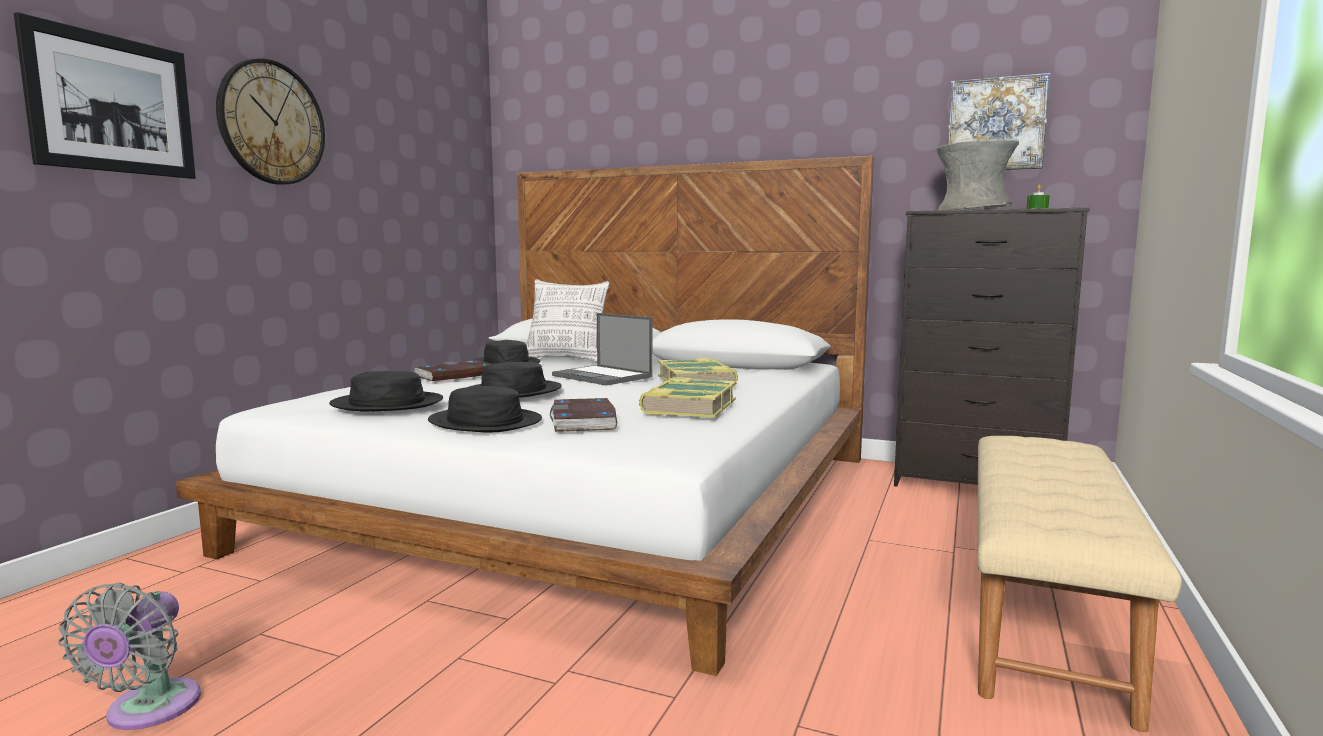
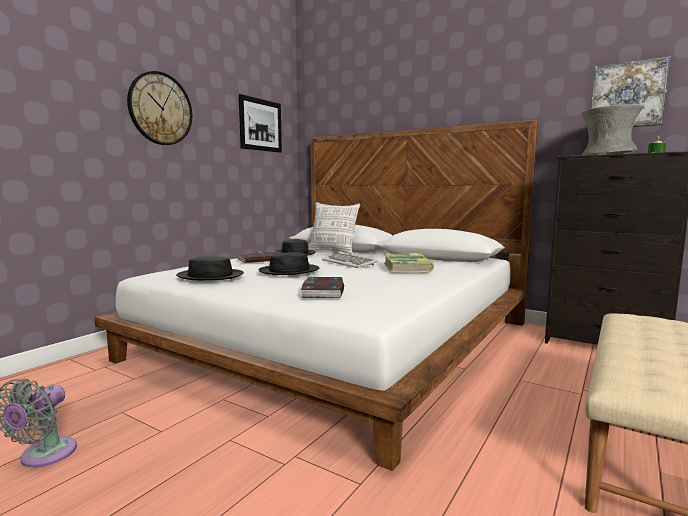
camera: 10 degrees right, 0 degrees up
picture [14,12,196,179] -> picture moved to [239,94,282,153]
black hat [428,386,542,432] -> none
laptop [552,313,653,386] -> keyboard [322,253,378,268]
book [639,377,736,418] -> none

